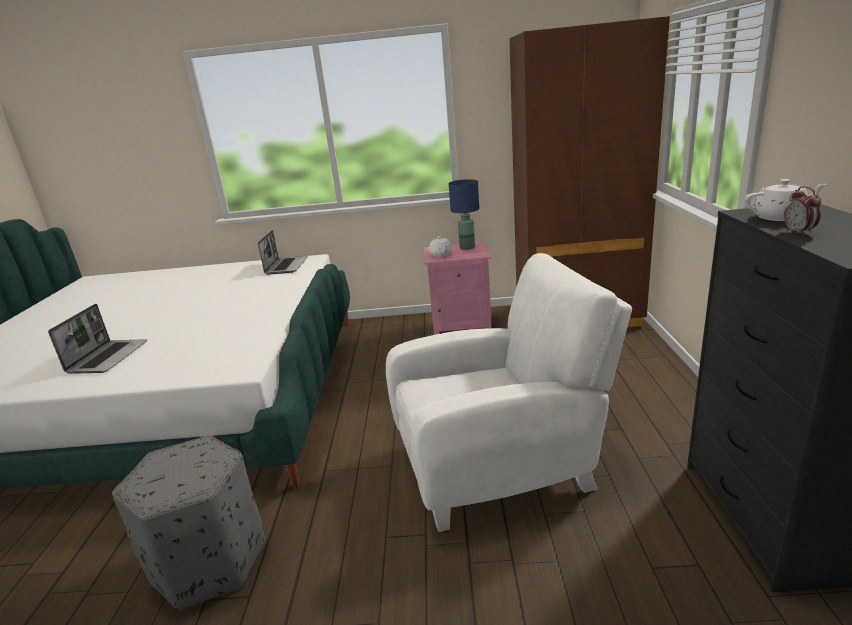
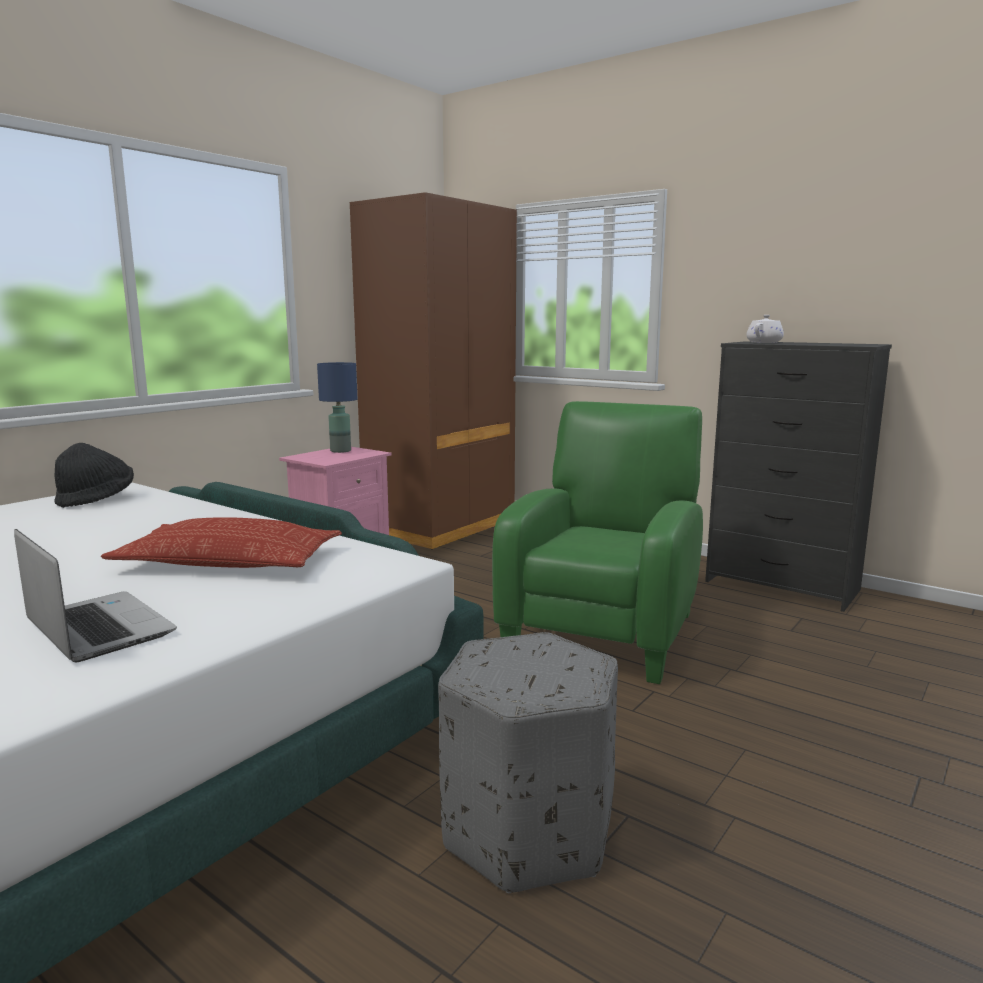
camera: 55 degrees left, 10 degrees down
laptop [258,230,308,275] -> black hat [54,443,134,508]
white armchair [386,253,632,532] -> green armchair [492,401,703,684]
white teapot [429,236,452,257] -> none
alarm clock [784,186,821,235] -> none
none -> pillow [101,517,342,568]

